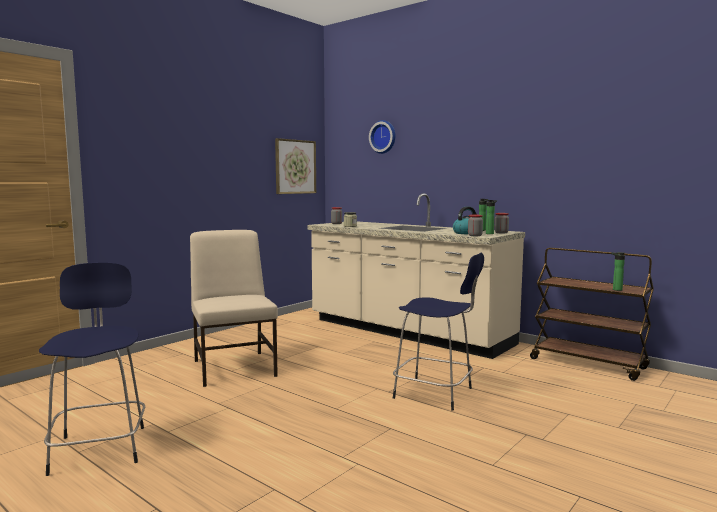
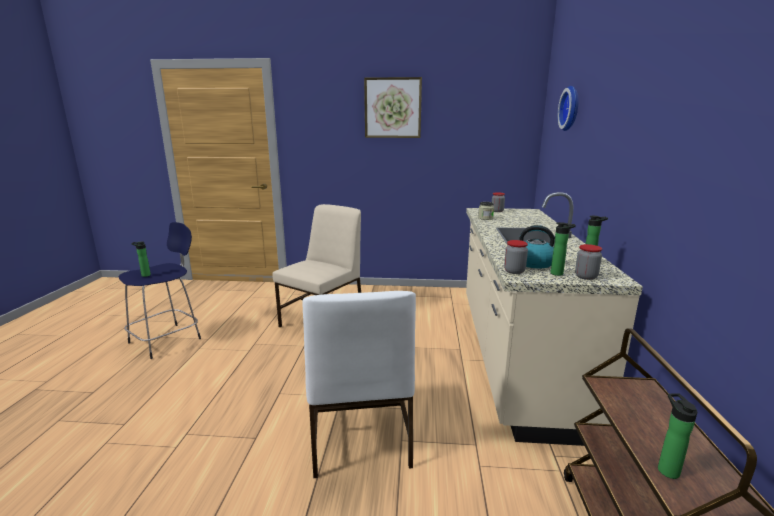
camera: 55 degrees right, 10 degrees up
picture [275,138,316,194] -> picture moved to [364,77,422,138]
blue stool [393,253,484,411] -> white chair [302,291,416,478]
none -> bottle [131,241,151,277]

